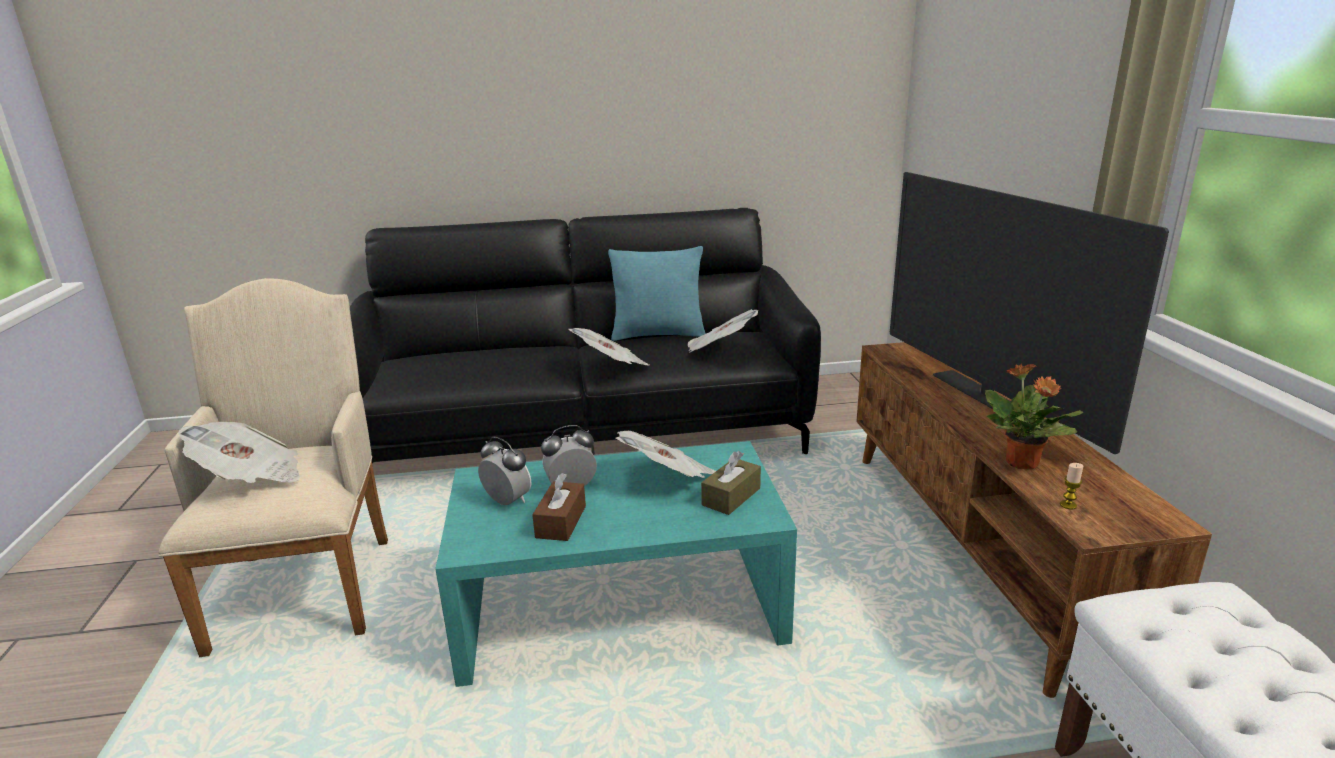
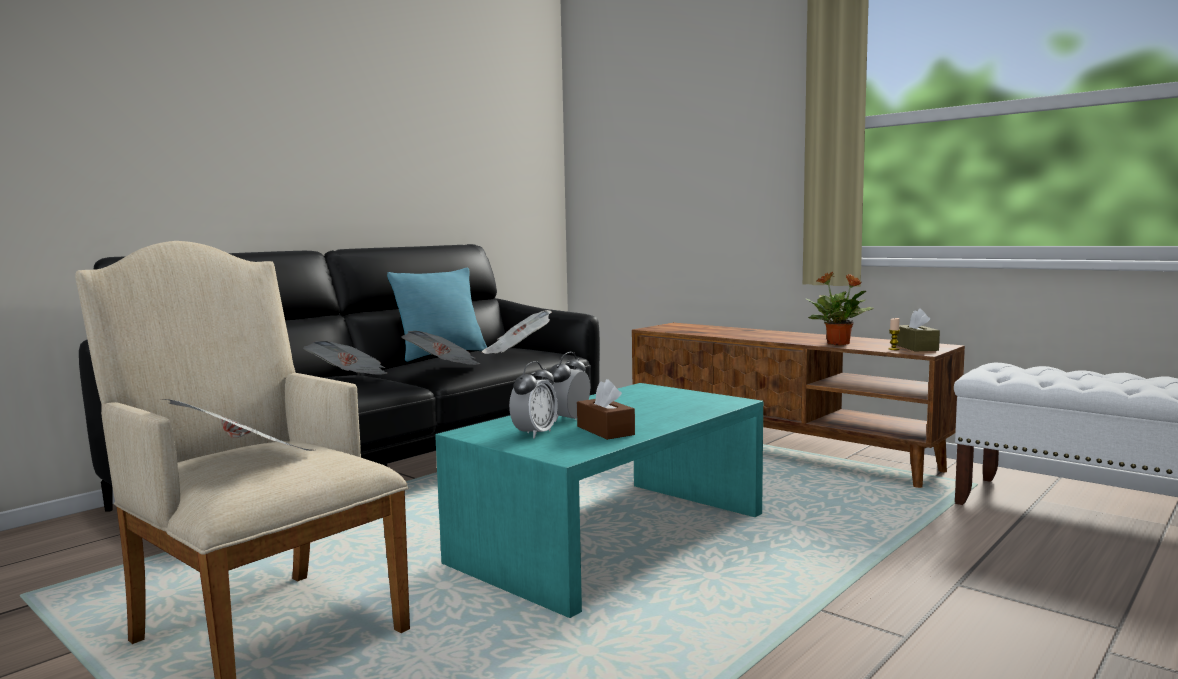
camera: 40 degrees left, 15 degrees down
alarm clock [478,437,532,505] -> alarm clock turned 120 degrees clockwise [509,361,558,439]
newspaper [616,431,716,478] -> newspaper moved to [303,341,387,375]
brown tissue box [701,451,761,515] -> brown tissue box moved to [896,308,940,351]
television [890,172,1169,454] -> none

